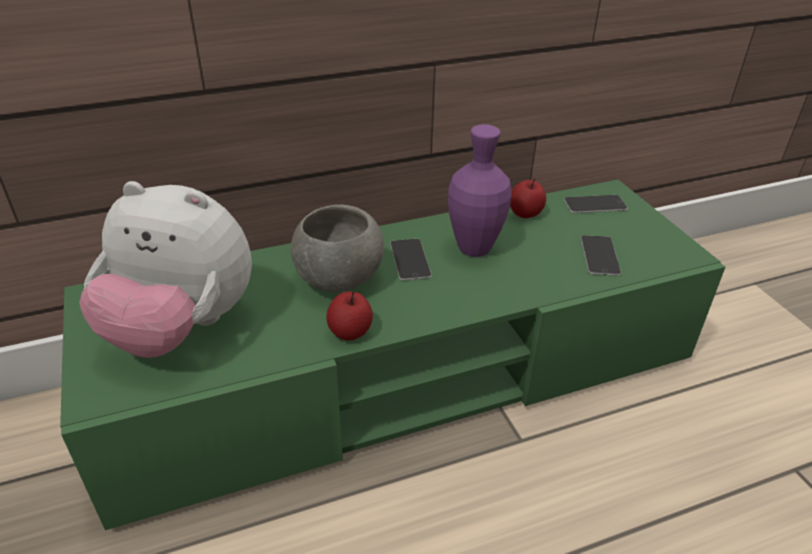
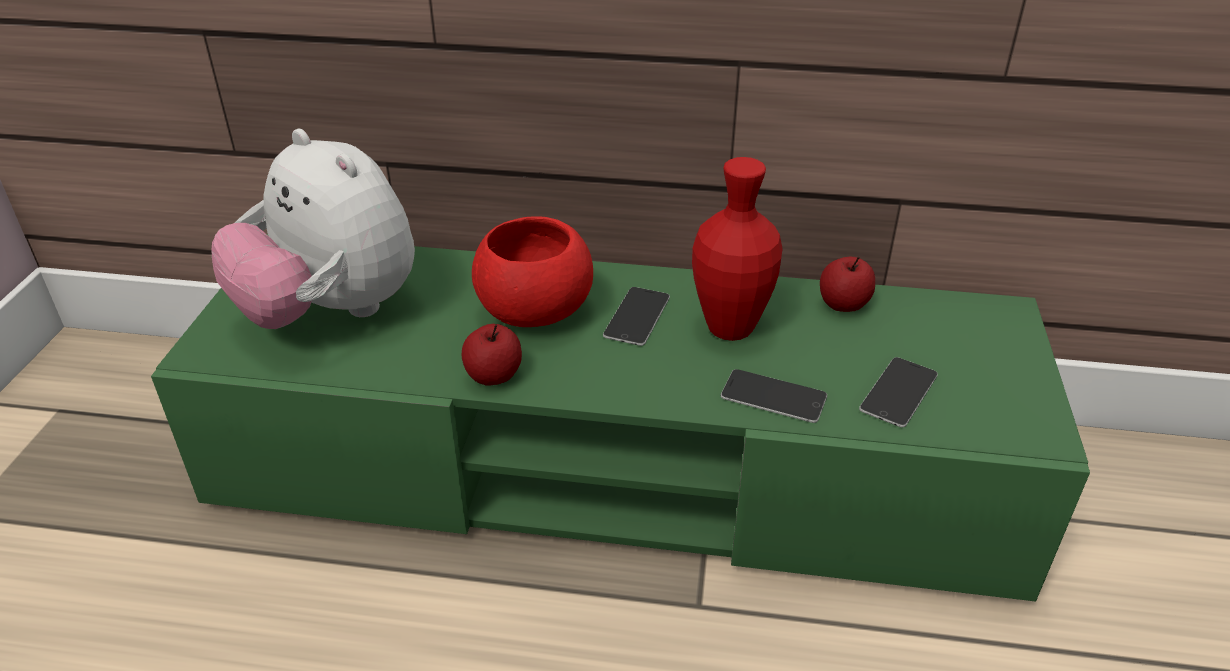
camera: 30 degrees right, 0 degrees up
grey bowl [291,205,384,292] -> red bowl [472,216,593,327]
purple vase [448,124,512,257] -> red vase [692,157,783,341]
phone [564,195,628,213] -> phone moved to [720,369,827,423]

